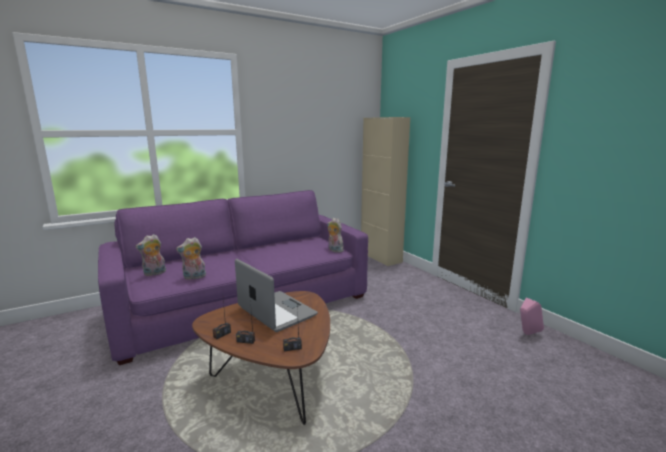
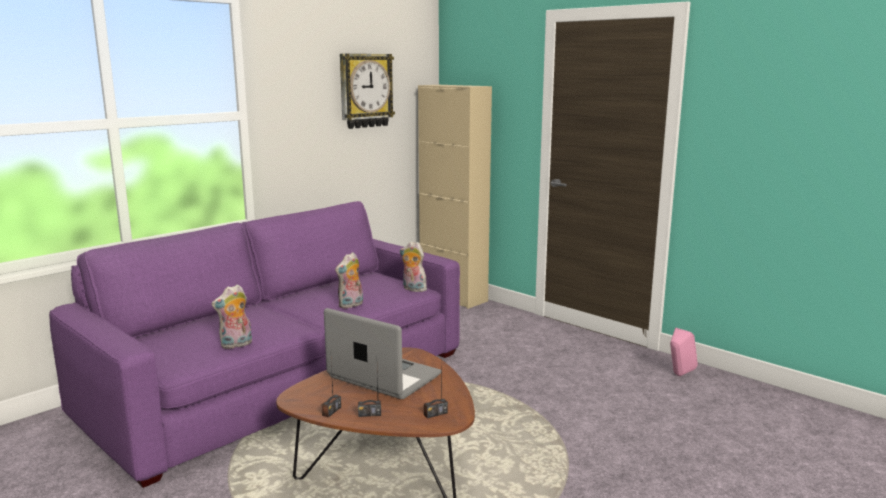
camera: 15 degrees left, 0 degrees up
plush toy [135,234,166,276] -> plush toy moved to [335,252,363,309]
none -> wall clock [340,54,395,129]

